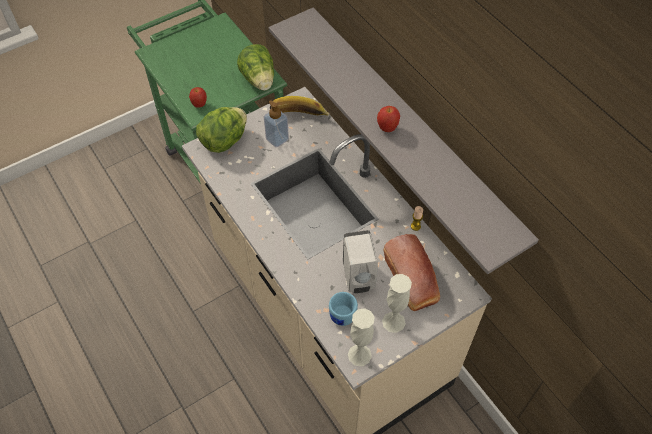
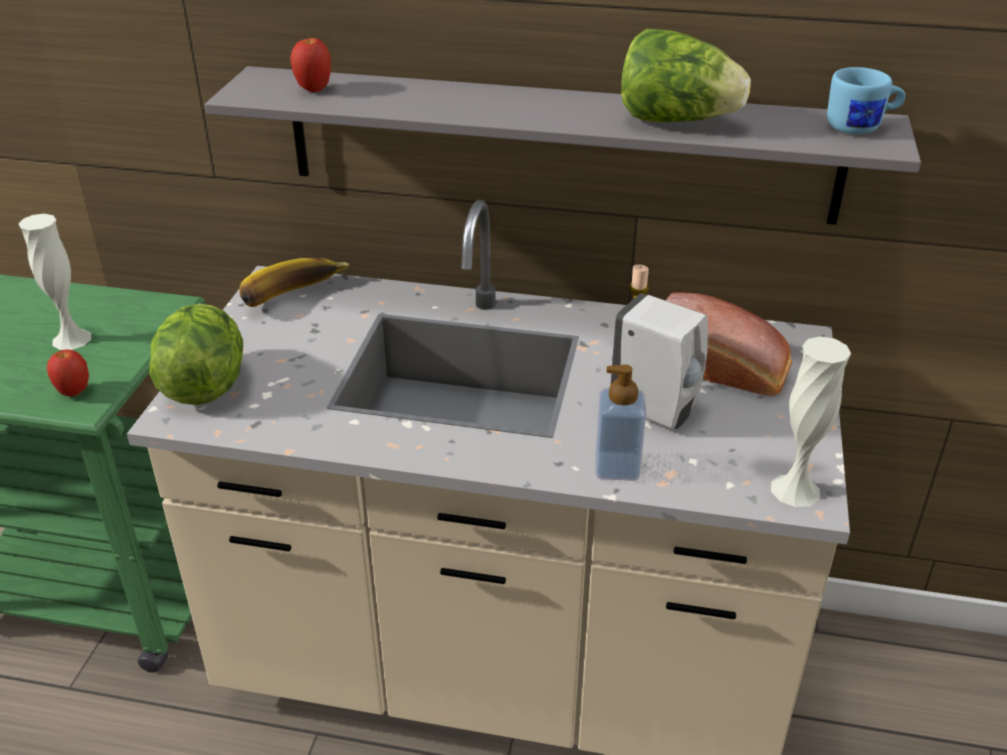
camera: 45 degrees left, 20 degrees down
lettuce [237,44,274,90] -> lettuce moved to [621,29,751,122]
soap dispenser [264,100,289,147] -> soap dispenser moved to [595,364,646,481]
blue mug [329,292,358,326] -> blue mug moved to [827,67,905,134]
apple [377,106,400,132] -> apple moved to [290,35,331,92]
white vase [382,274,412,333] -> white vase moved to [19,214,91,350]

